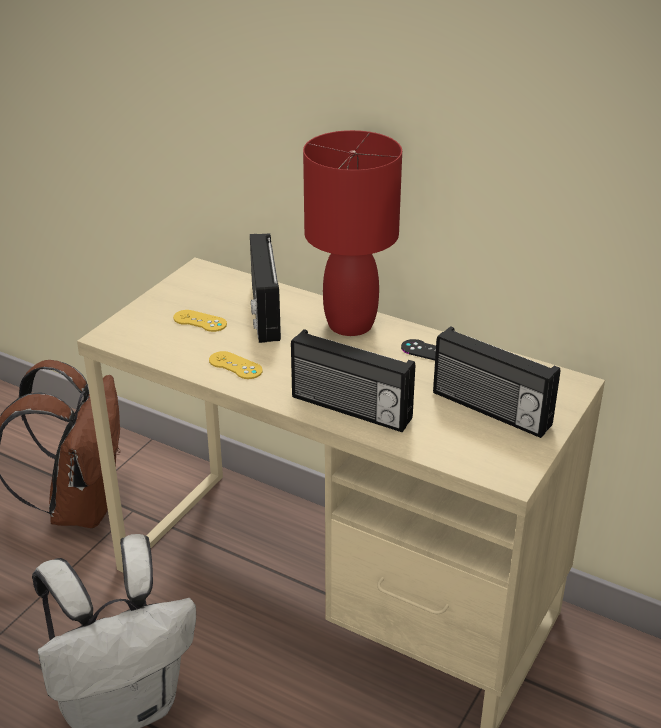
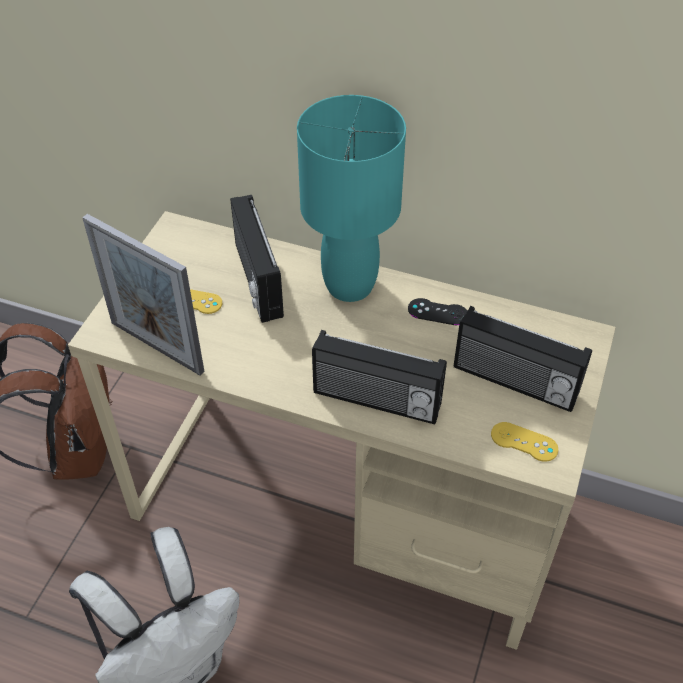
camera: 10 degrees left, 15 degrees up
yellow game controller [209,351,263,379] -> yellow game controller moved to [491,422,558,462]
red table lamp [303,130,402,336] -> turquoise table lamp [297,95,406,302]
none -> picture frame [82,214,205,376]

